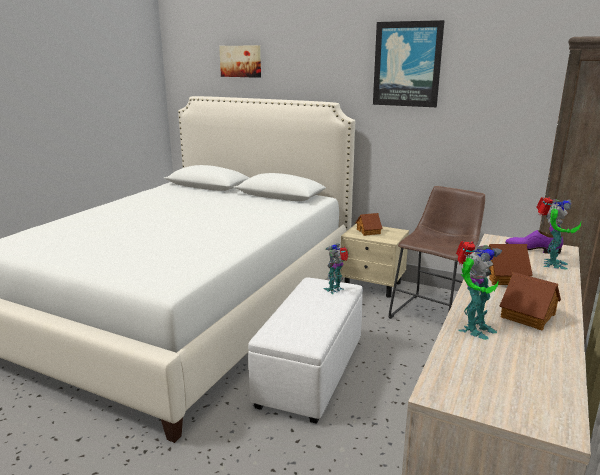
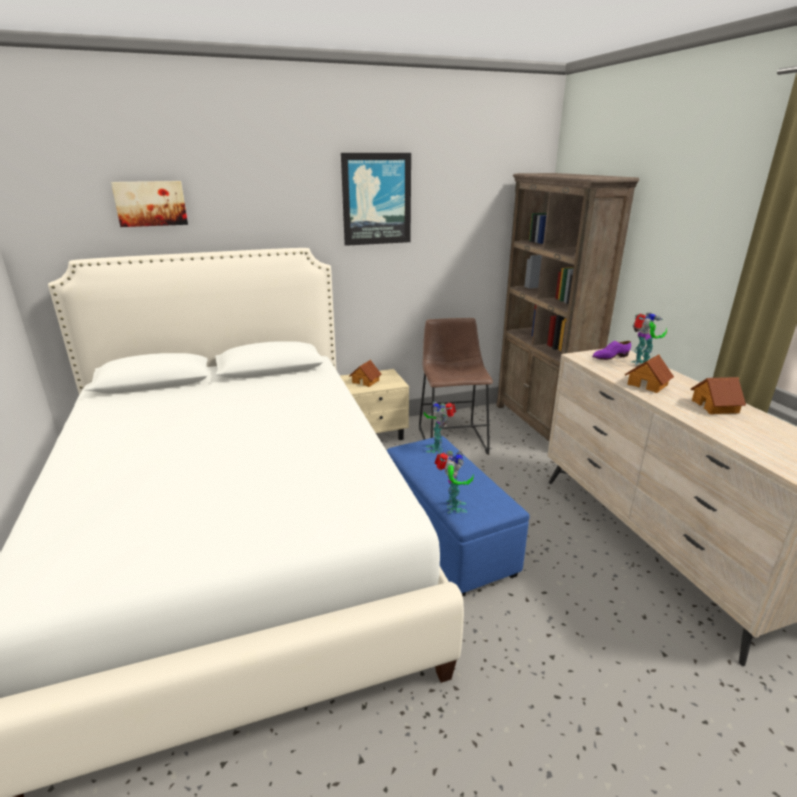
camera: 45 degrees left, 5 degrees up
white ottoman [248,277,363,424] -> blue ottoman [386,436,529,596]
toy robot [456,241,502,340] -> toy robot moved to [435,451,474,514]

